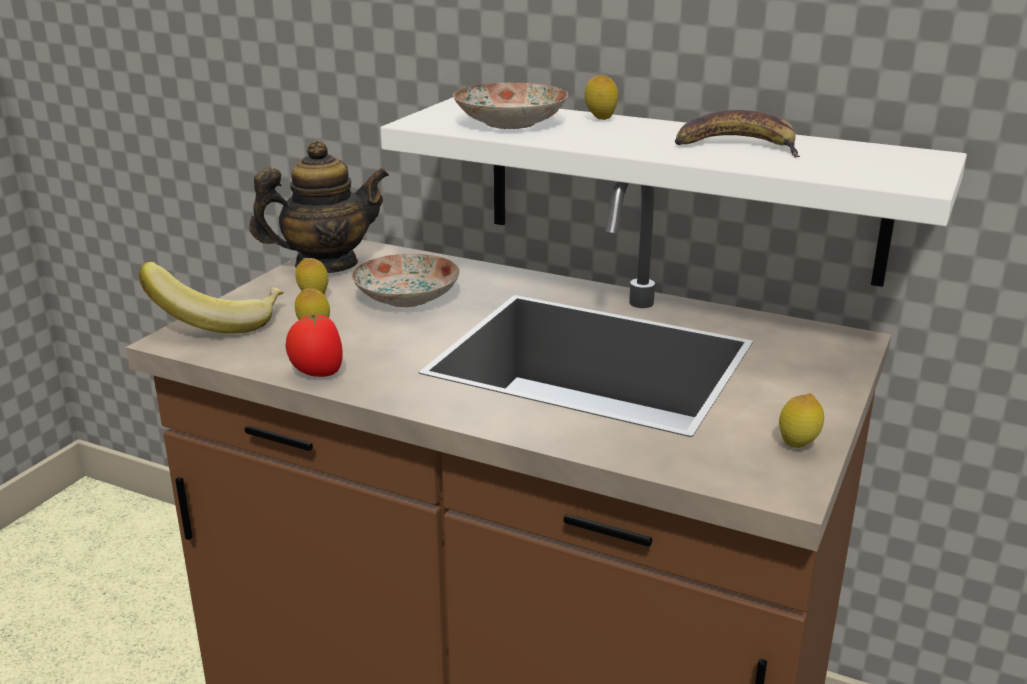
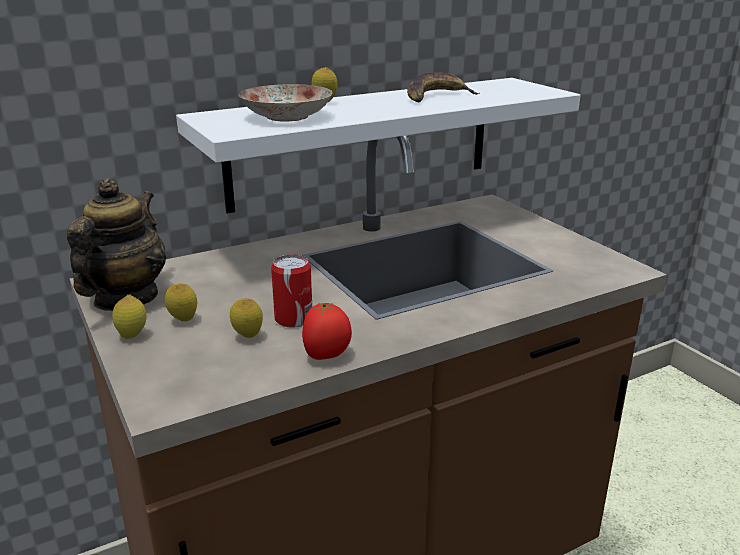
camera: 55 degrees left, 0 degrees up
banana [139,262,283,333] -> none
plate [352,254,460,307] -> none
lemon [779,393,824,448] -> lemon moved to [112,295,147,339]
none -> can [271,254,312,328]

